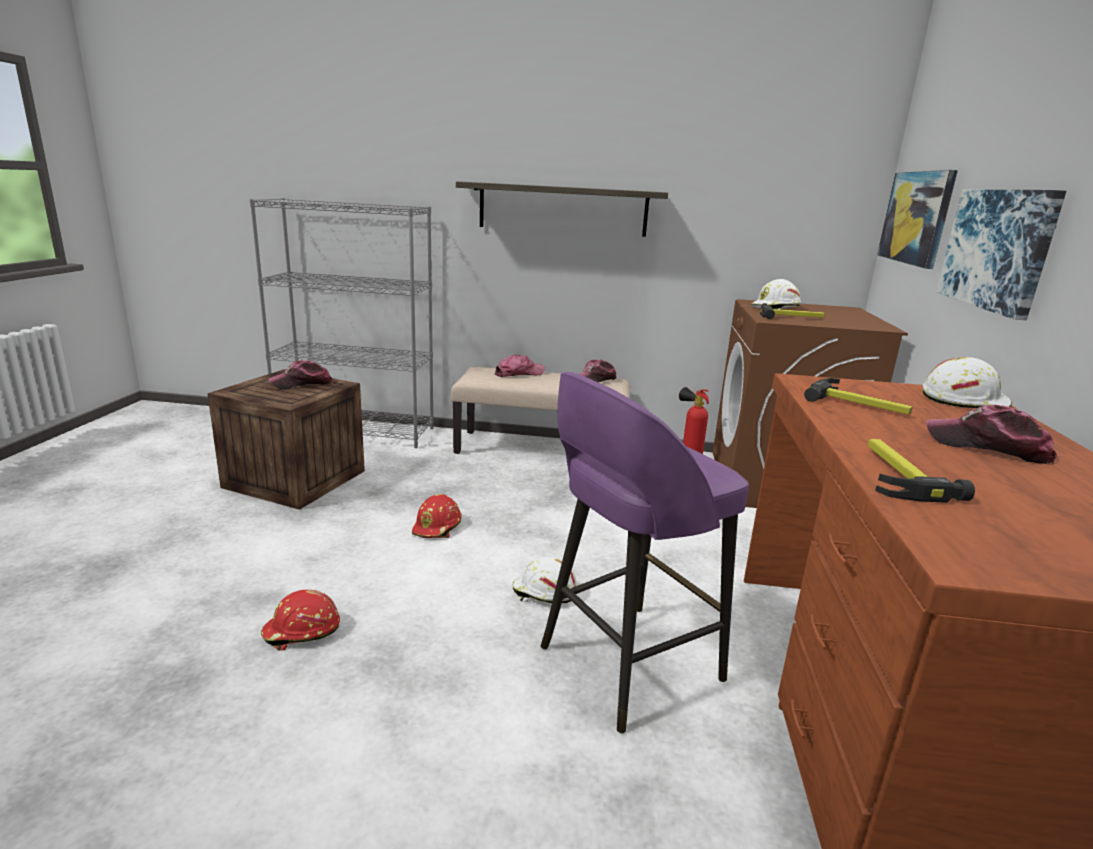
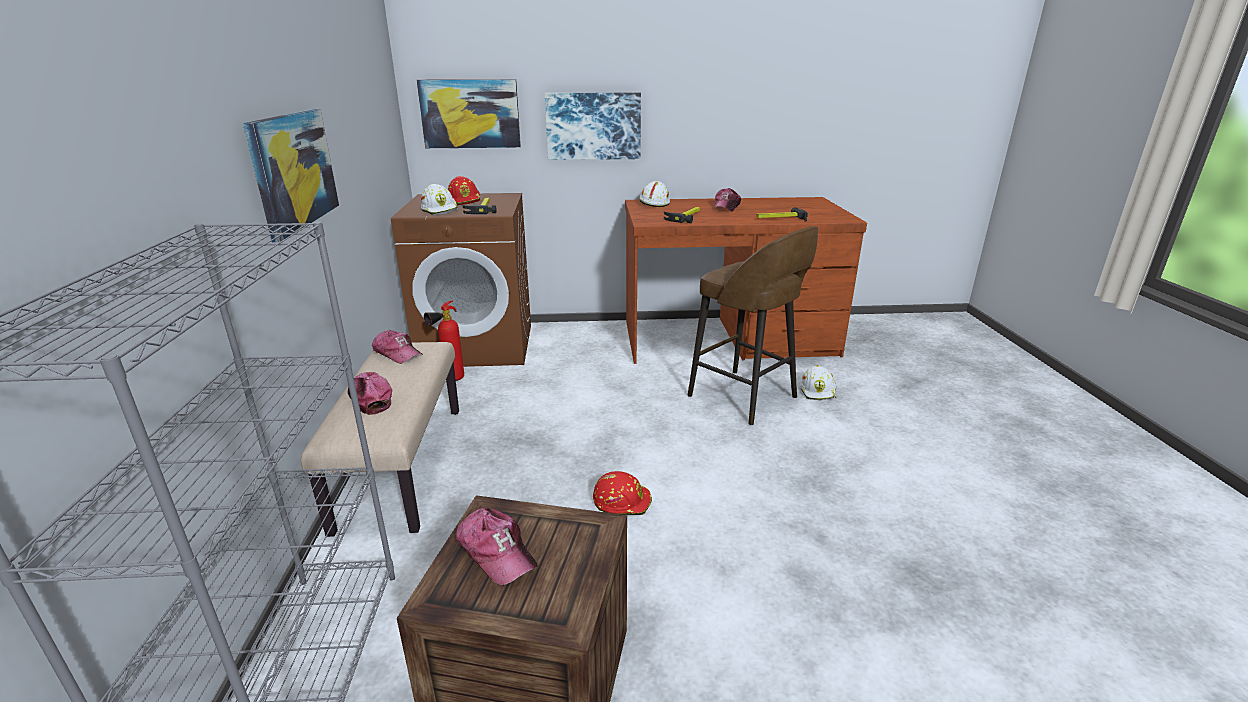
camera: 100 degrees left, 5 degrees up
red hard hat [261,590,340,651] -> red hard hat moved to [448,176,482,205]
shelf [456,181,668,237] -> picture [243,109,339,242]
white hard hat [513,556,577,603] -> white hard hat moved to [800,365,836,400]
purple stool [541,372,749,733] -> brown stool [688,226,818,425]

